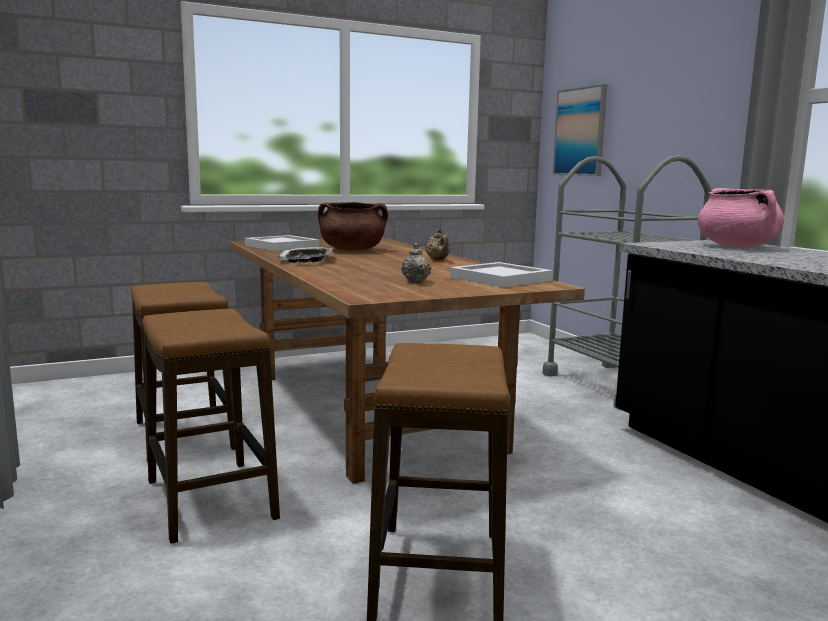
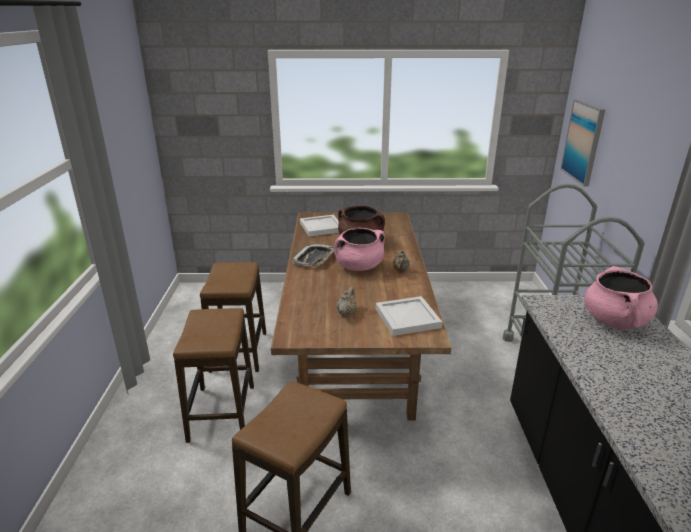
camera: 25 degrees right, 15 degrees up
none -> pink cooking pot [334,228,385,271]

